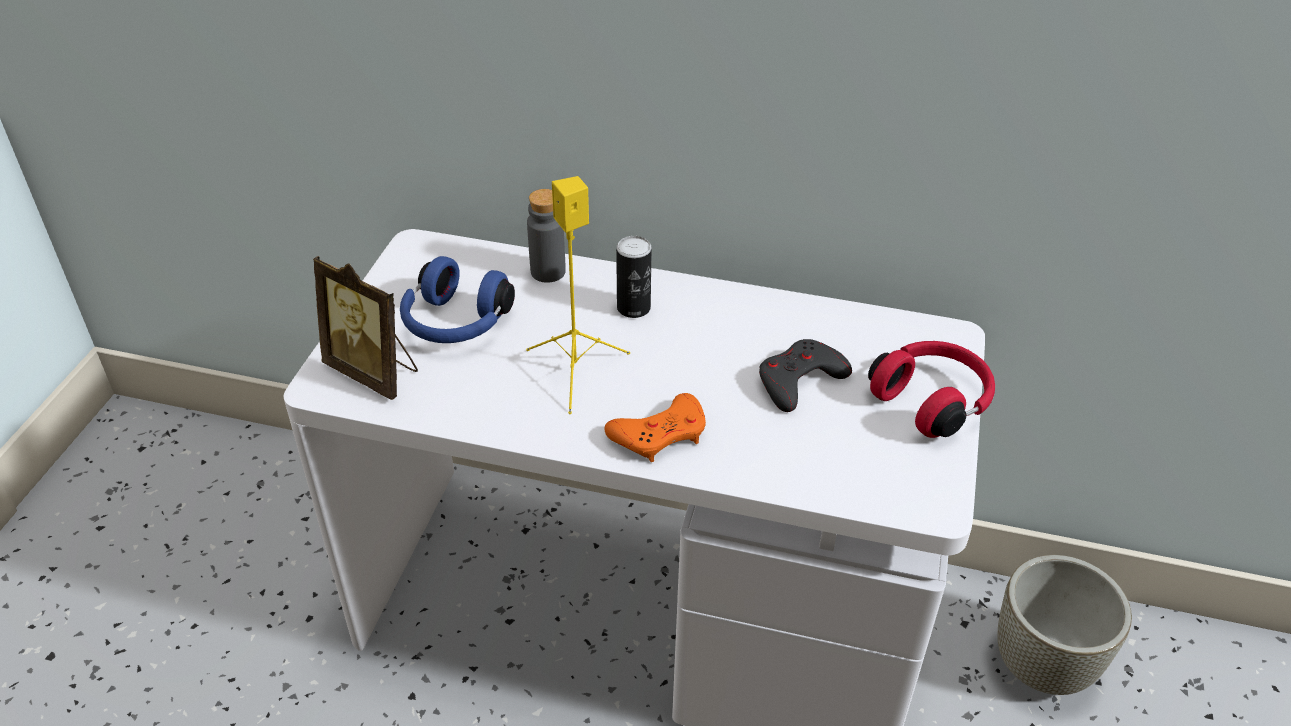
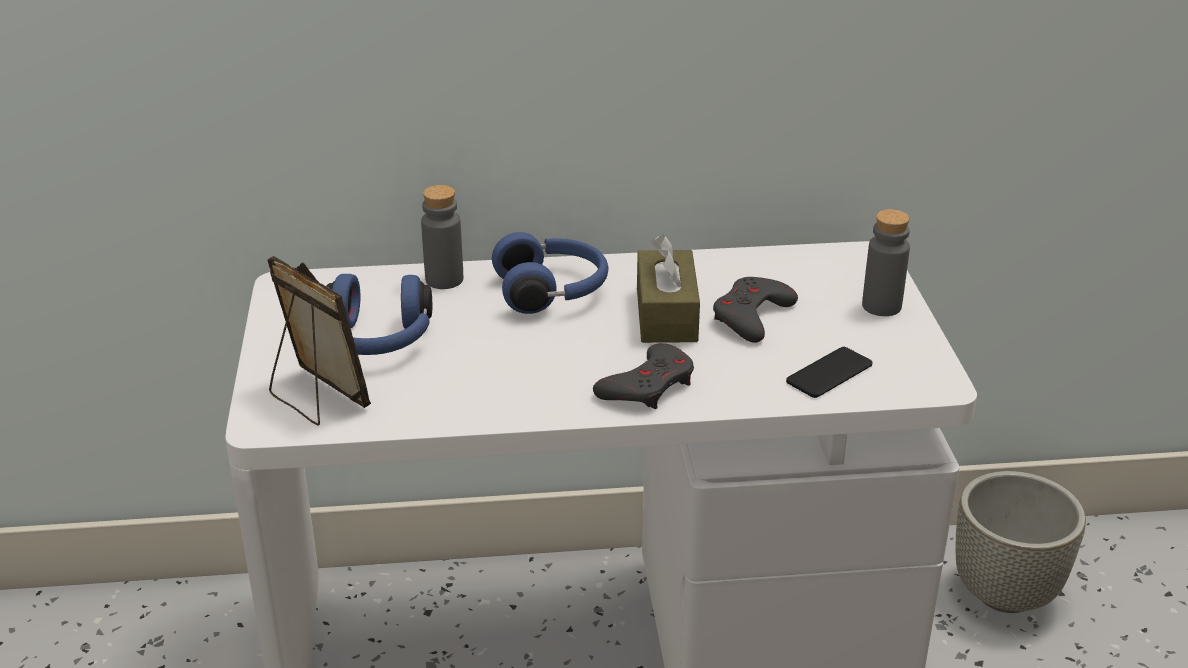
camera: 20 degrees left, 10 degrees down
picture frame [313,256,418,400] -> picture frame turned 150 degrees counterclockwise [267,256,371,426]
yellow speaker [526,176,630,414] -> none
orange game controller [605,393,706,462] -> grey game controller [593,343,694,409]
can [616,236,652,318] -> blue headphones [492,232,608,314]
red headphones [868,341,995,438] -> grey bottle [862,209,910,316]
none -> brown tissue box [637,235,700,343]
none -> phone [786,347,872,398]

